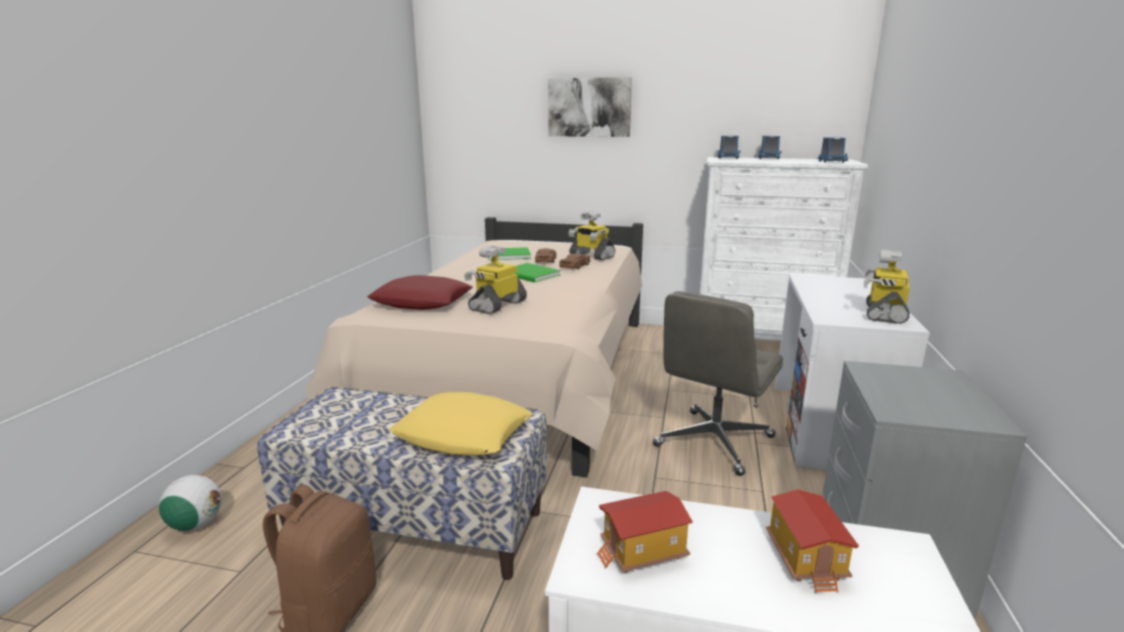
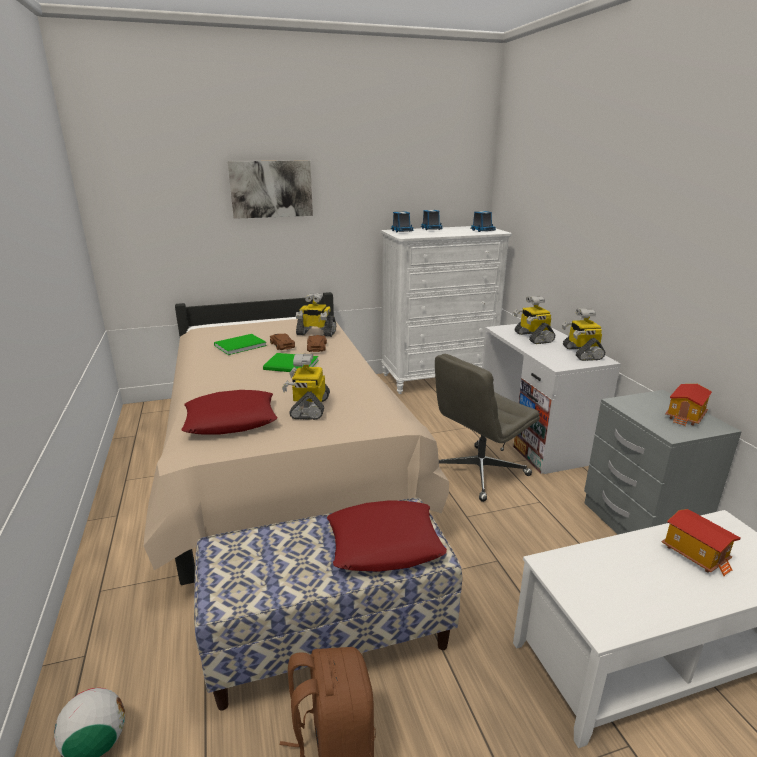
camera: 30 degrees left, 5 degrees up
yellow pillow [389,392,532,455] -> red pillow [327,500,447,572]
toy house [597,491,693,573] -> toy house moved to [665,384,712,426]
grey office chair [653,291,783,476] -> grey office chair turned 45 degrees clockwise [435,354,540,502]
none -> toy robot [514,296,555,344]

